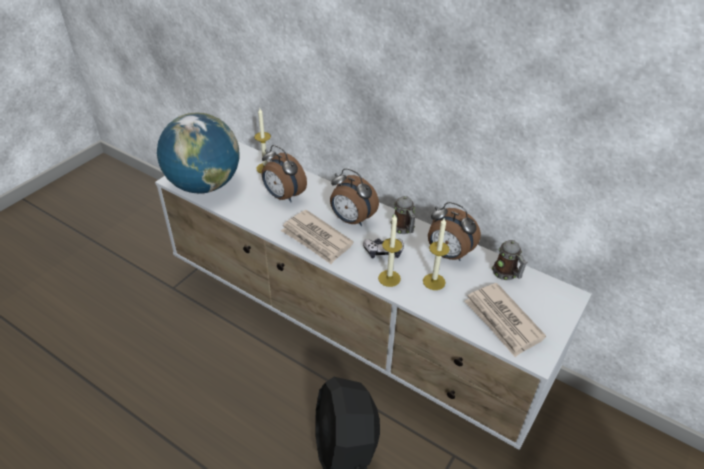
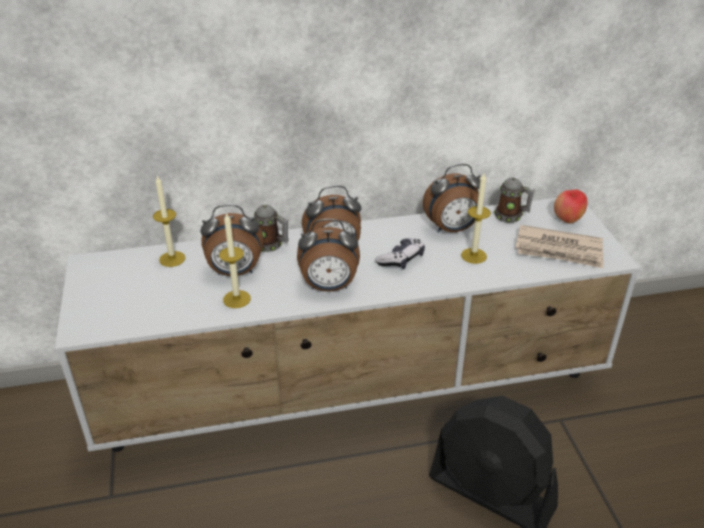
camera: 45 degrees left, 5 degrees down
globe [157,113,239,193] -> none
newspaper [281,210,354,264] -> alarm clock [297,219,360,292]
candle [378,215,402,287] -> candle moved to [219,212,251,308]
mug [390,196,415,234] -> mug moved to [254,204,289,252]
none -> apple [554,189,587,223]

